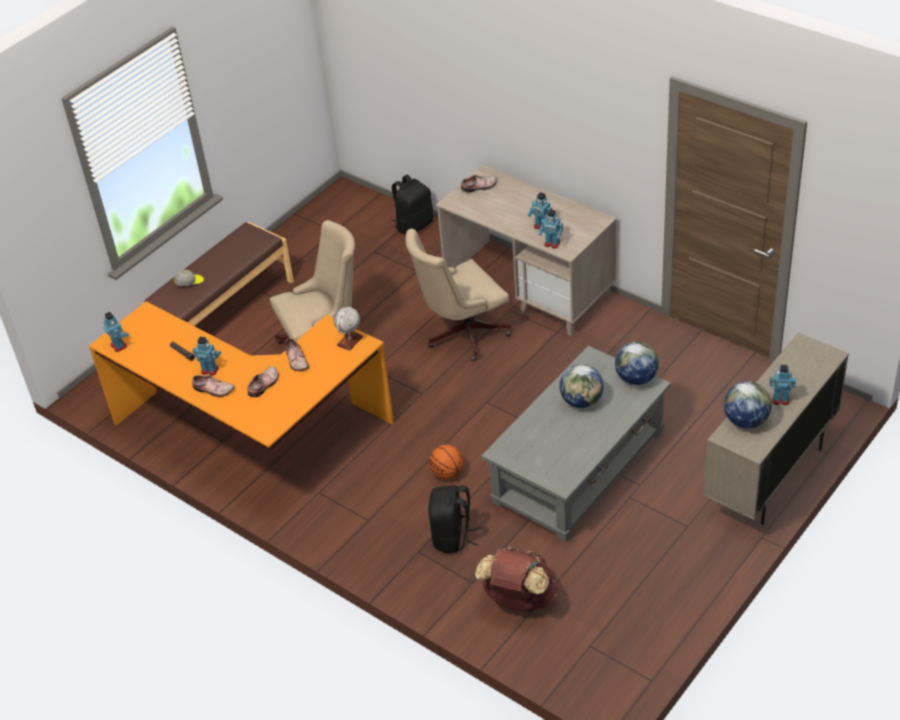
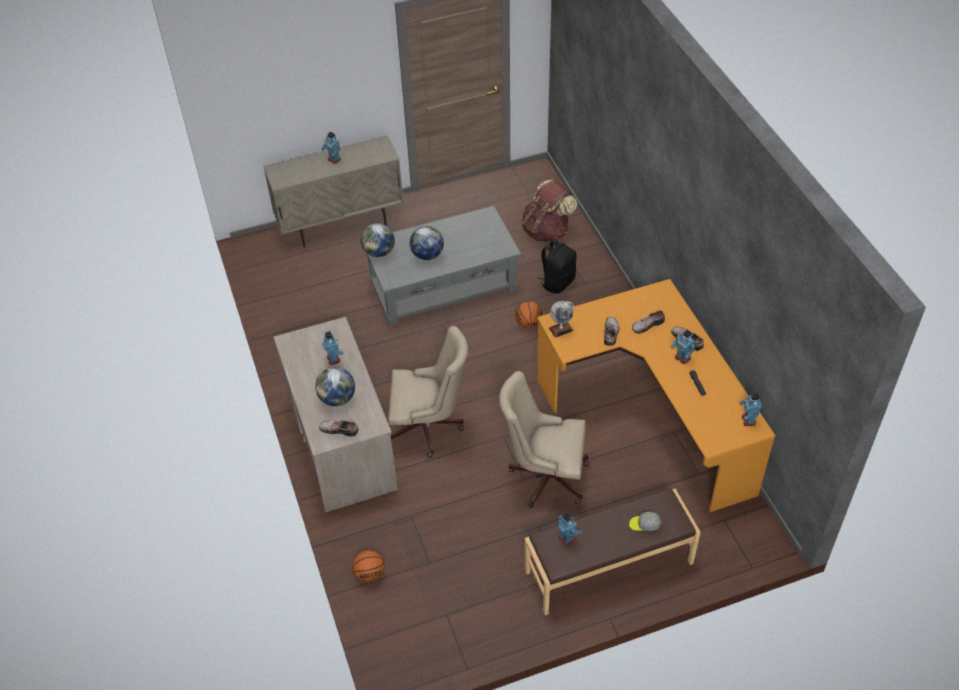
camera: 150 degrees left, 5 degrees up
black backpack [392,175,433,235] -> basketball [352,550,385,583]
toy robot [538,209,563,248] -> toy robot moved to [558,513,582,546]
globe [724,381,772,429] -> globe moved to [315,367,355,407]

